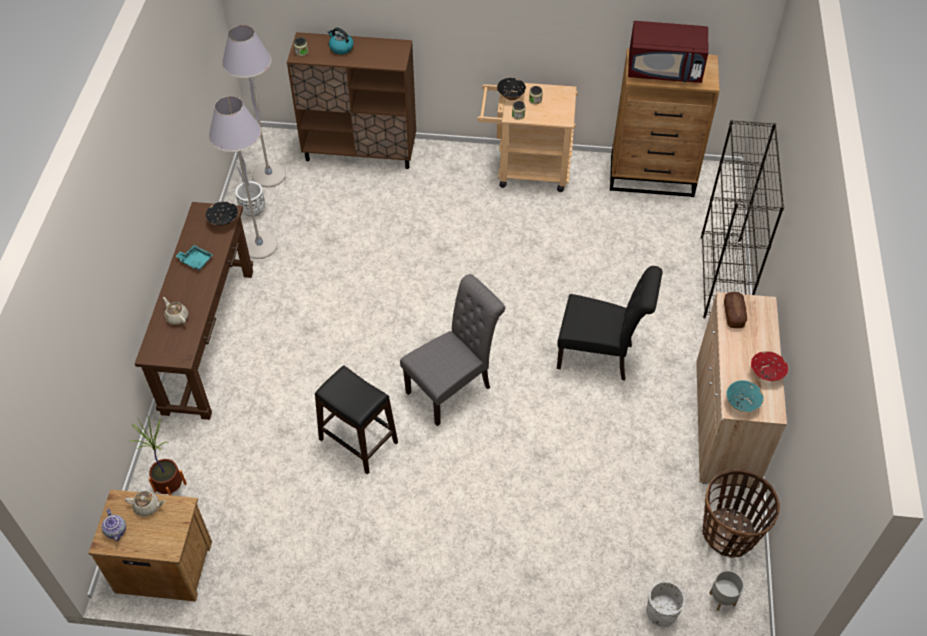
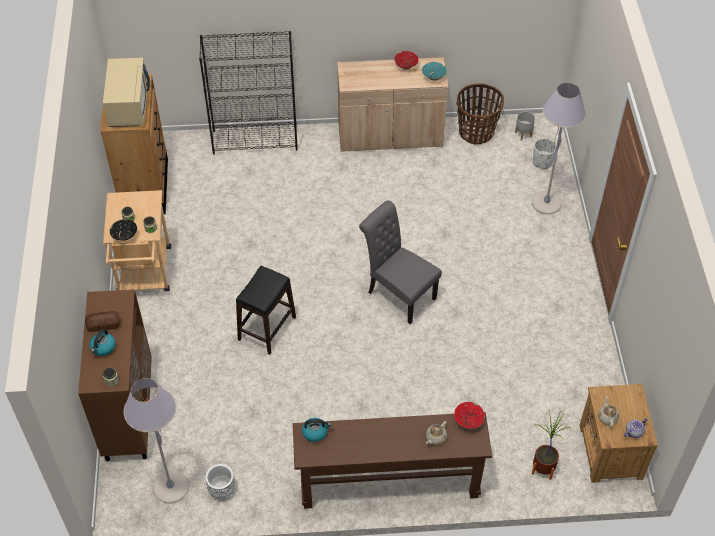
camera: 100 degrees left, 0 degrees up
turquoise tray [176,245,213,271] -> none
black bowl [206,202,238,226] -> kettle [302,418,331,442]
grey floor lamp [208,96,278,259] -> grey floor lamp moved to [532,82,586,214]
black stool [315,365,398,475] -> black stool moved to [236,266,296,355]
black chair [557,266,663,381] -> none
red microwave [628,21,708,83] -> beige microwave [103,58,150,127]
bread [724,292,747,328] -> bread moved to [85,311,120,332]
none -> red bowl [454,402,485,429]

